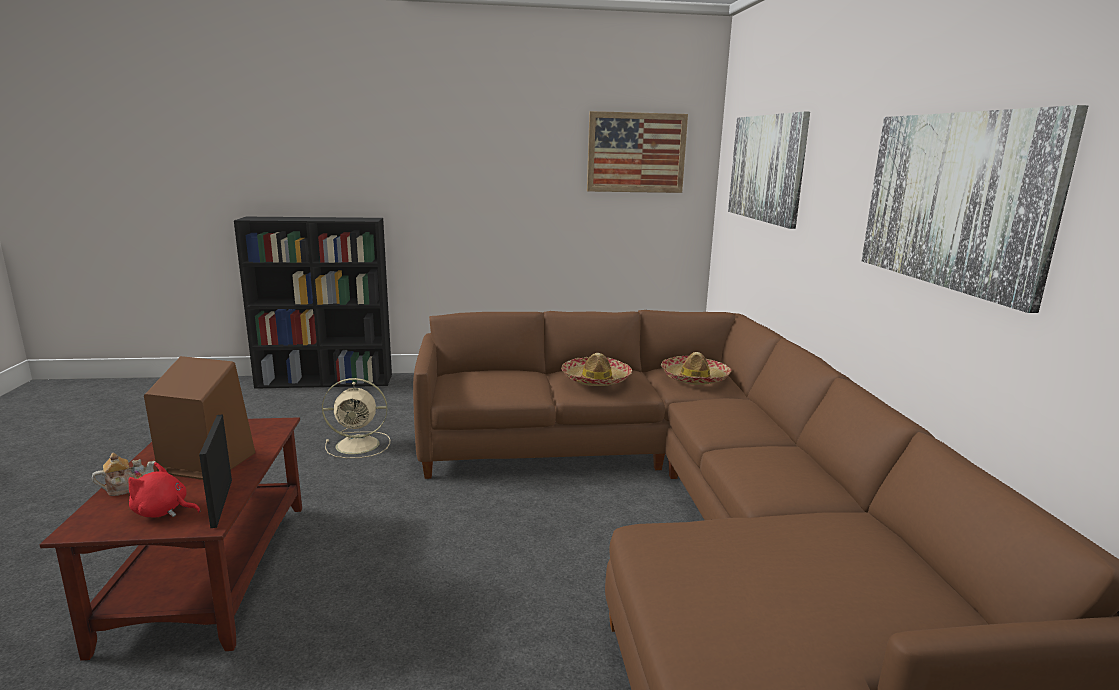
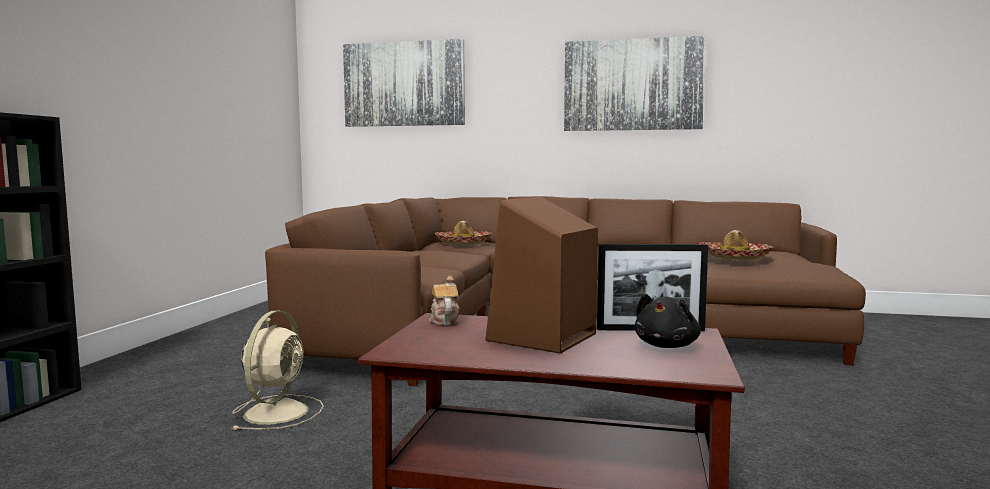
camera: 70 degrees left, 10 degrees down
teapot [92,453,156,496] -> teapot moved to [429,276,459,325]
red plush toy [128,462,200,517] -> black plush toy [635,294,701,348]
hat [561,353,632,386] -> hat moved to [699,230,774,260]
picture [587,111,688,193] -> none

